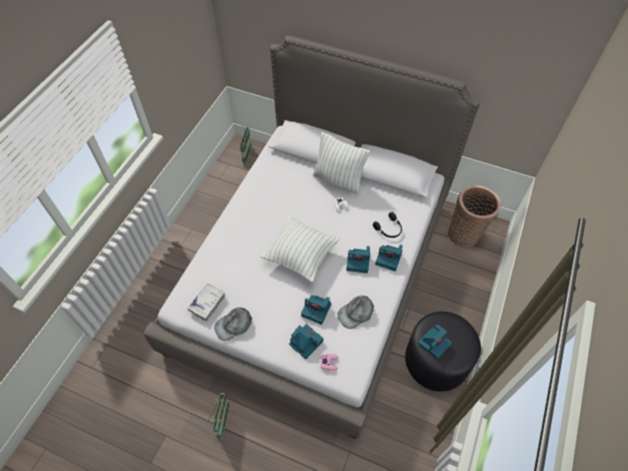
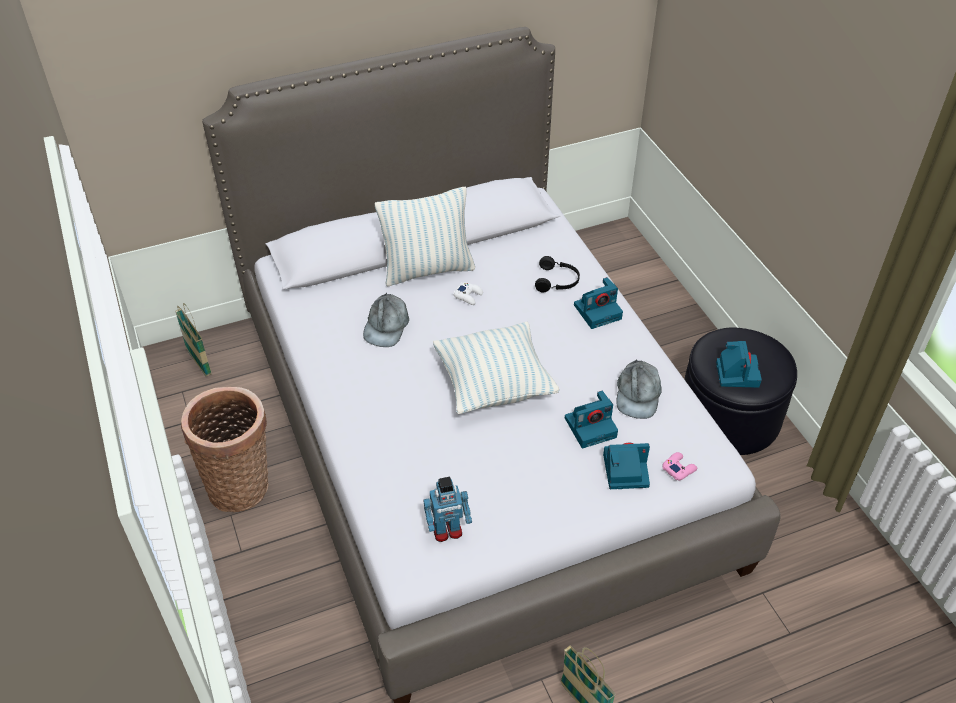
camera: 45 degrees left, 10 degrees down
white book [188,284,226,321] -> toy robot [423,477,472,542]
grey cap [214,307,252,341] -> grey cap moved to [363,293,409,347]
camera [346,246,370,273] -> none
basket [448,185,501,247] -> basket moved to [181,387,269,512]

